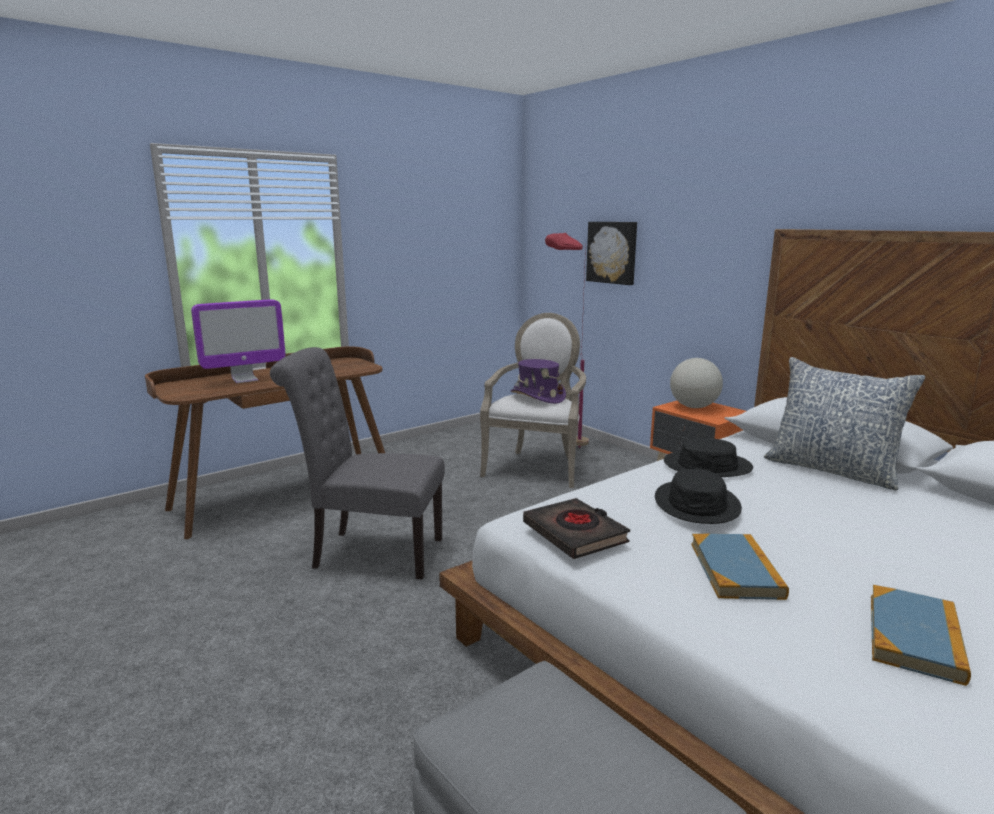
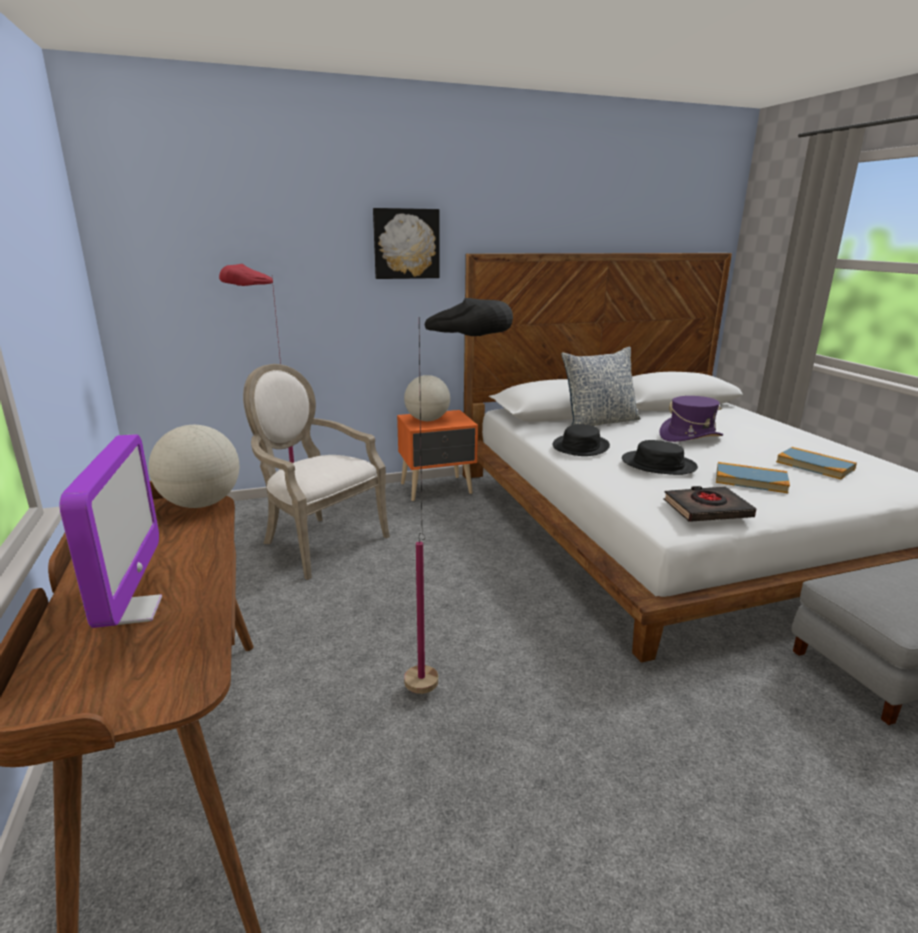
camera: 70 degrees left, 5 degrees up
grey chair [270,347,445,579] -> black floor lamp [404,298,513,694]
purple hat [511,359,566,404] -> purple hat moved to [659,396,723,442]
picture [586,222,637,285] -> picture moved to [373,208,440,279]
none -> globe [149,425,239,508]

